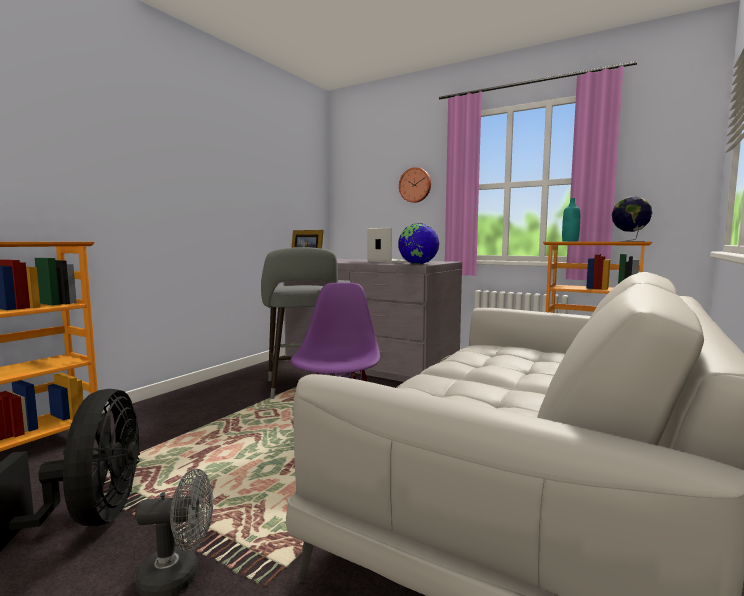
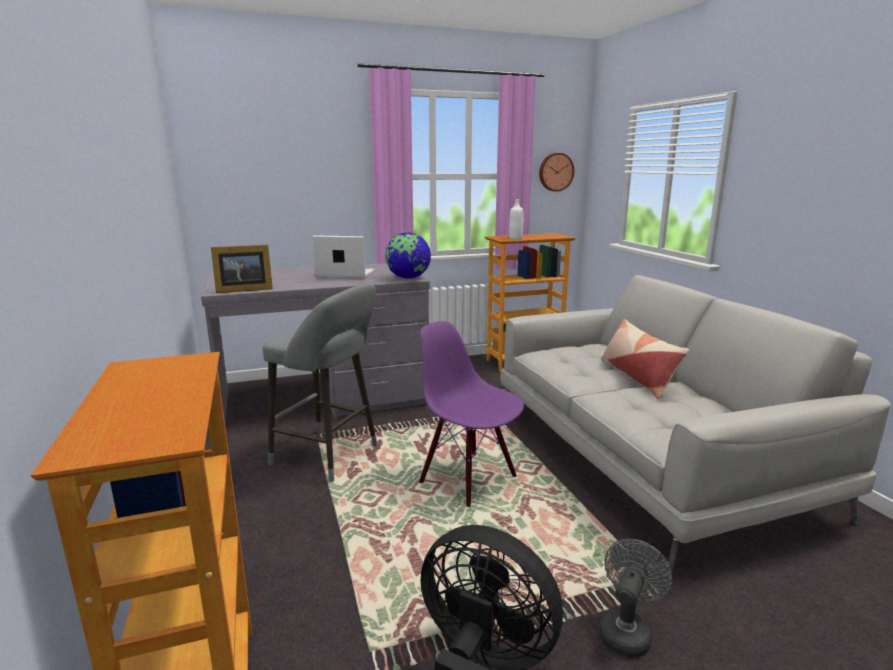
camera: 50 degrees left, 10 degrees up
wall clock [399,167,431,203] -> wall clock moved to [539,153,574,192]
turquoise bottle [562,198,580,242] -> white bottle [509,199,524,240]
globe [612,196,652,242] -> none
none -> pillow [601,319,689,399]

